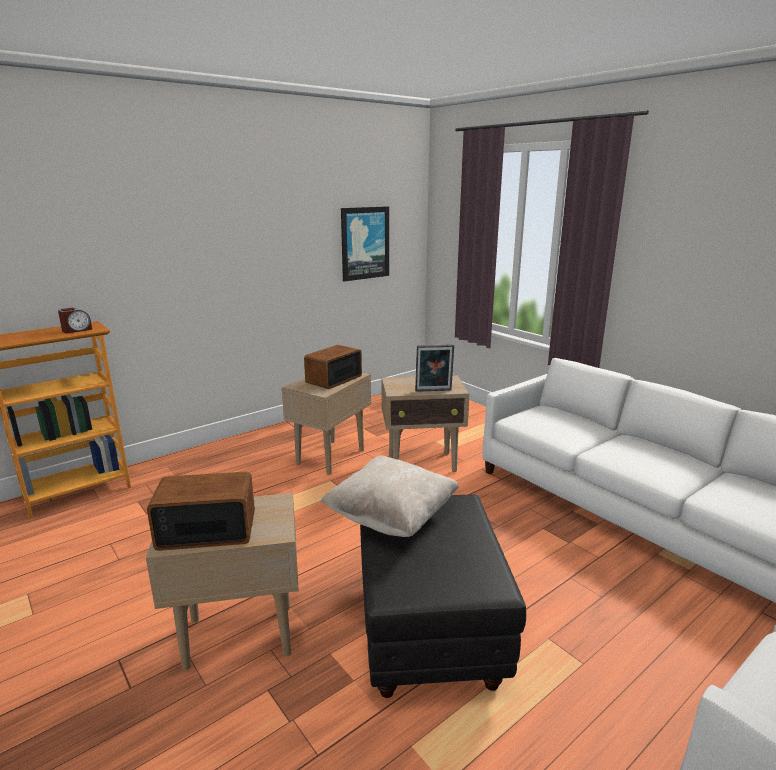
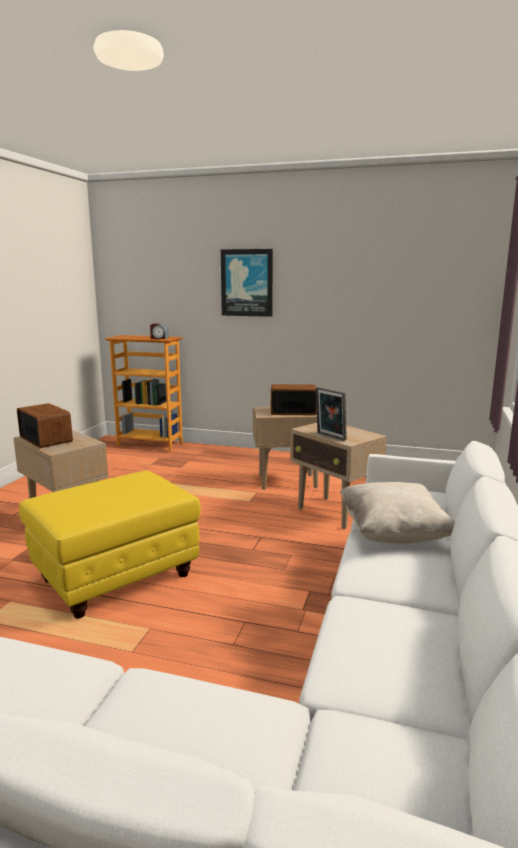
camera: 55 degrees right, 5 degrees down
beige pillow [320,455,459,537] -> beige pillow moved to [340,482,455,544]
picture [341,206,389,281] -> picture moved to [221,249,273,317]
black ottoman [360,494,526,698] -> yellow ottoman [19,470,201,619]

